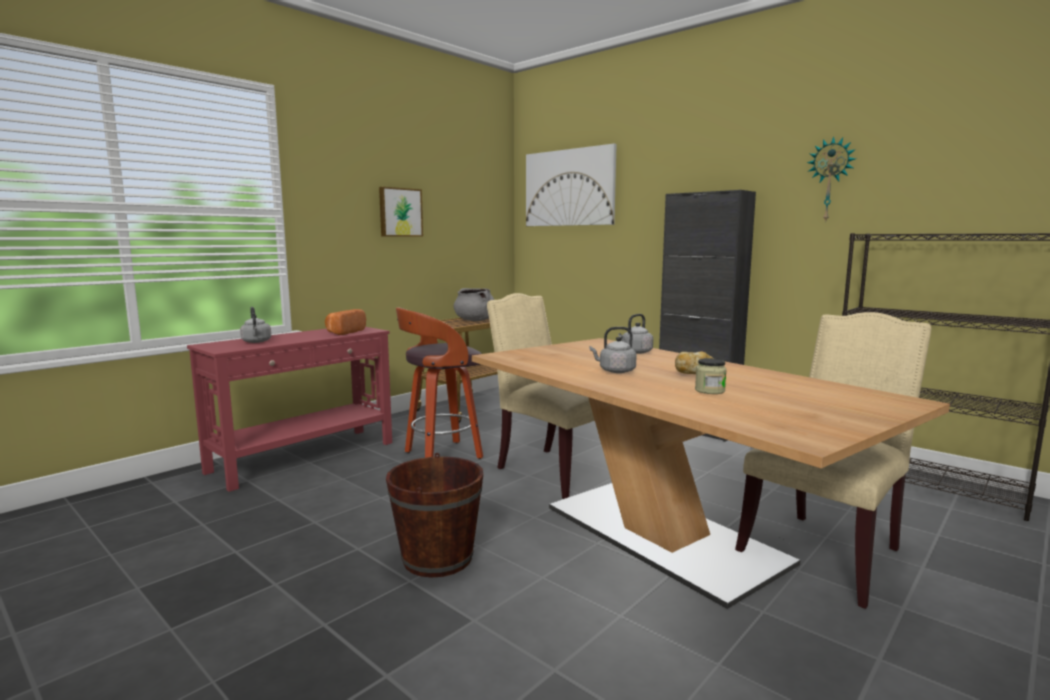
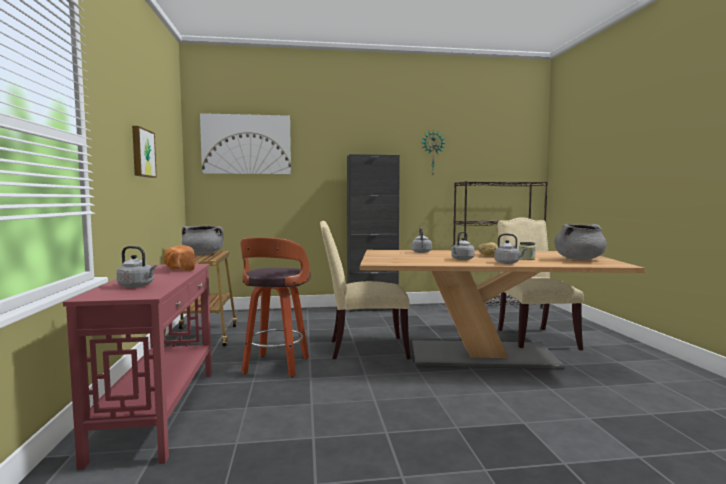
camera: 50 degrees left, 5 degrees down
brown bucket [386,453,483,578] -> none
none -> grey kettle [494,234,527,264]
none -> grey cooking pot [554,224,607,260]

